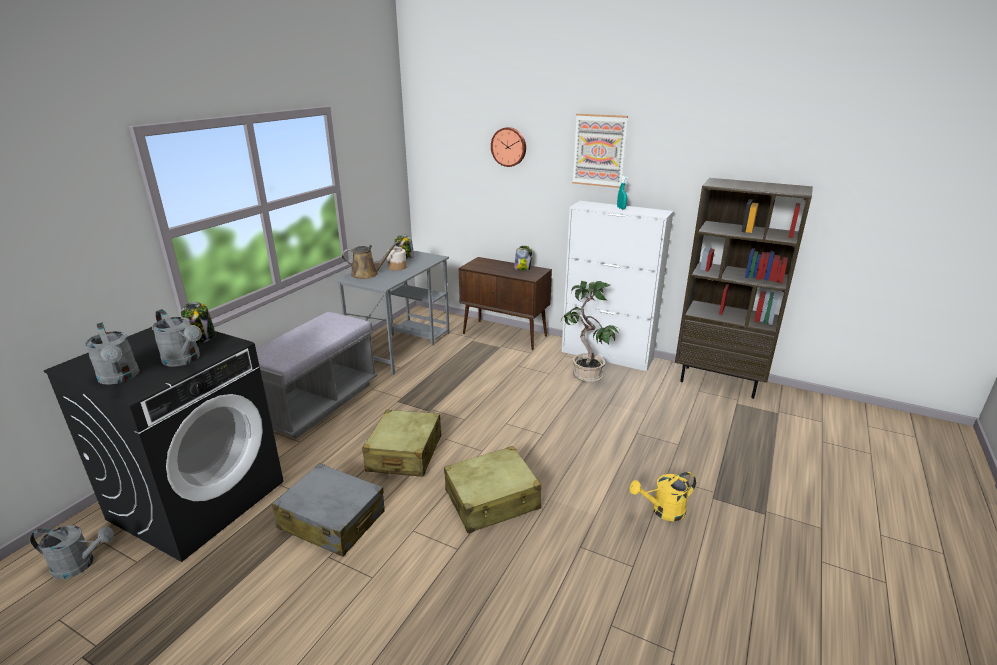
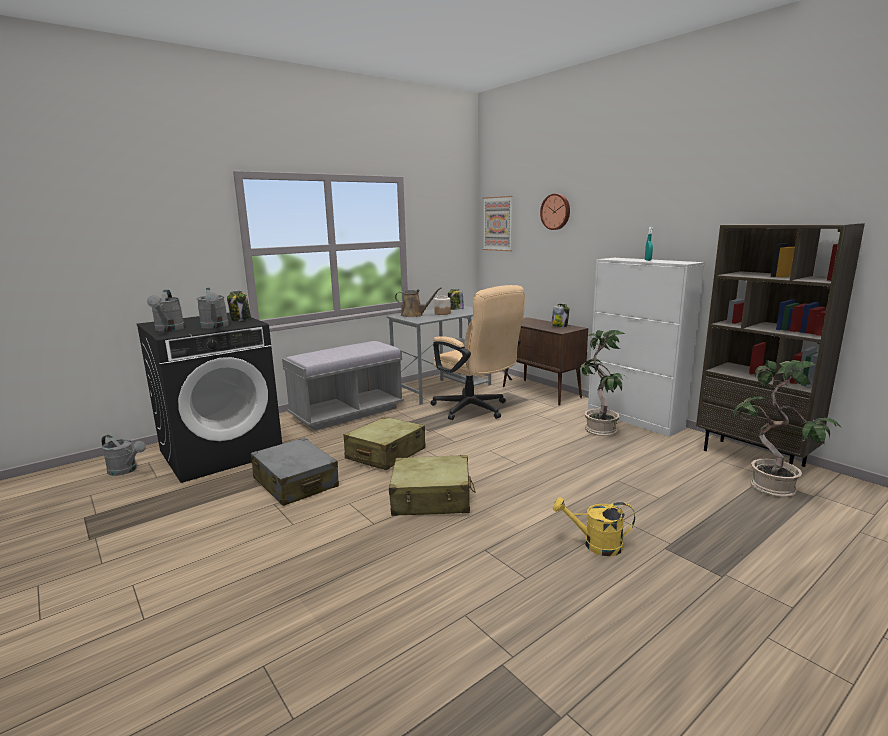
camera: 25 degrees right, 10 degrees down
picture [572,114,628,188] -> picture moved to [483,196,513,251]
none -> beige office chair [430,285,525,420]
none -> potted plant [733,360,842,497]

